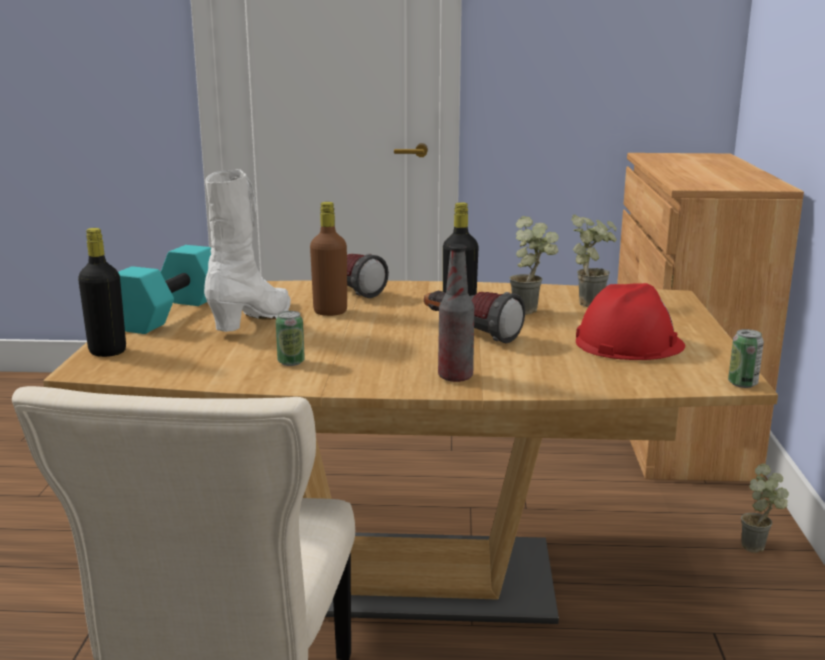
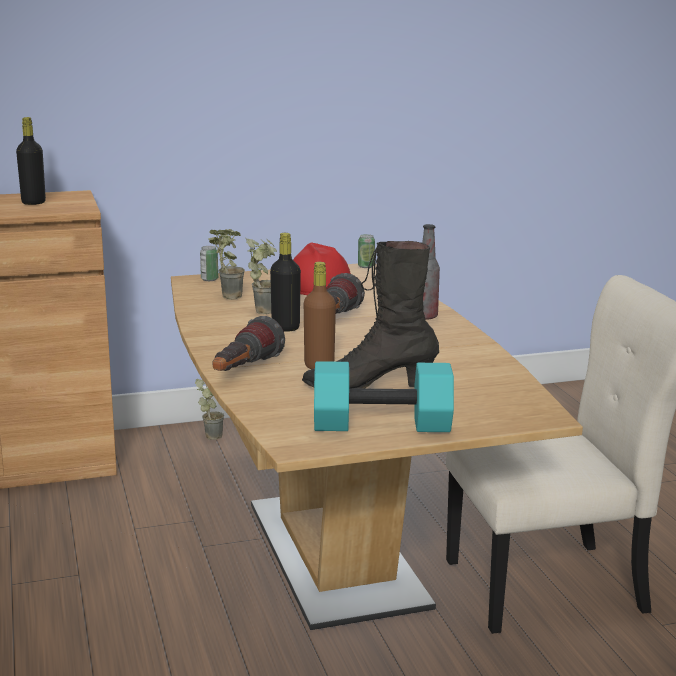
camera: 110 degrees left, 0 degrees up
black bottle [78,228,126,357] -> black bottle moved to [16,117,46,205]
white boot [204,169,291,332] -> black boot [302,241,439,389]
can [276,311,305,366] -> can moved to [200,246,218,281]

